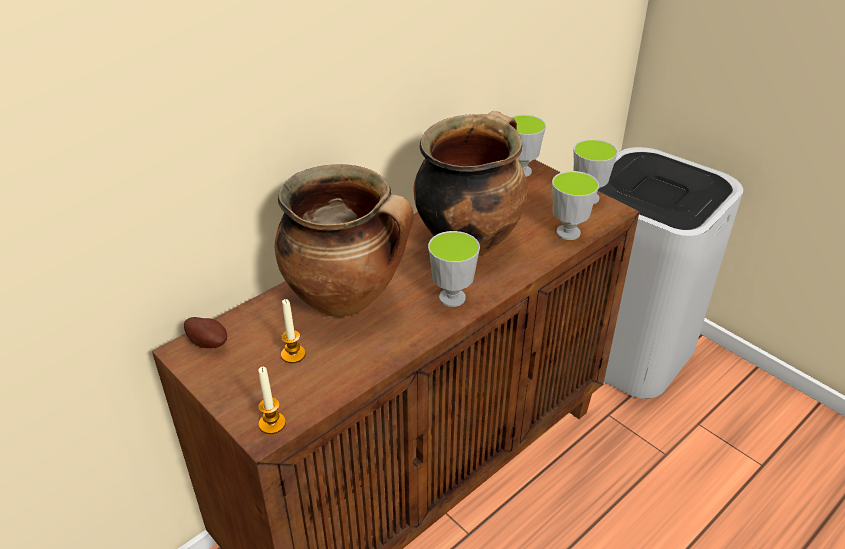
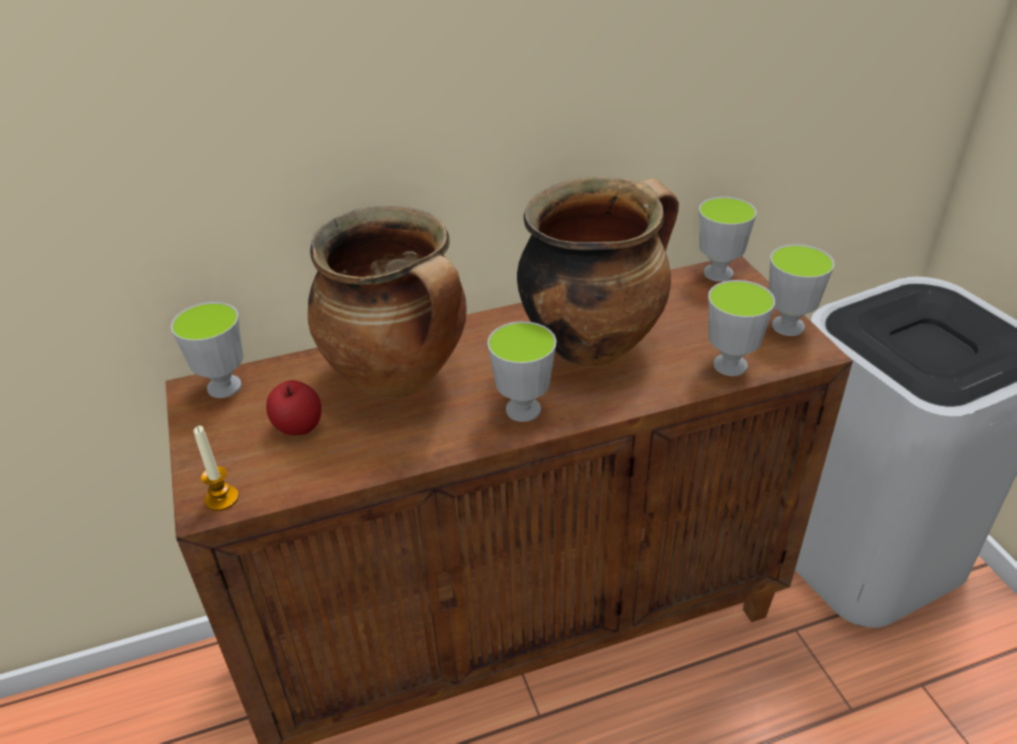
camera: 25 degrees right, 0 degrees up
potato [184,317,227,348] -> cup [171,302,243,398]
candle [281,299,306,363] -> apple [266,380,322,435]

